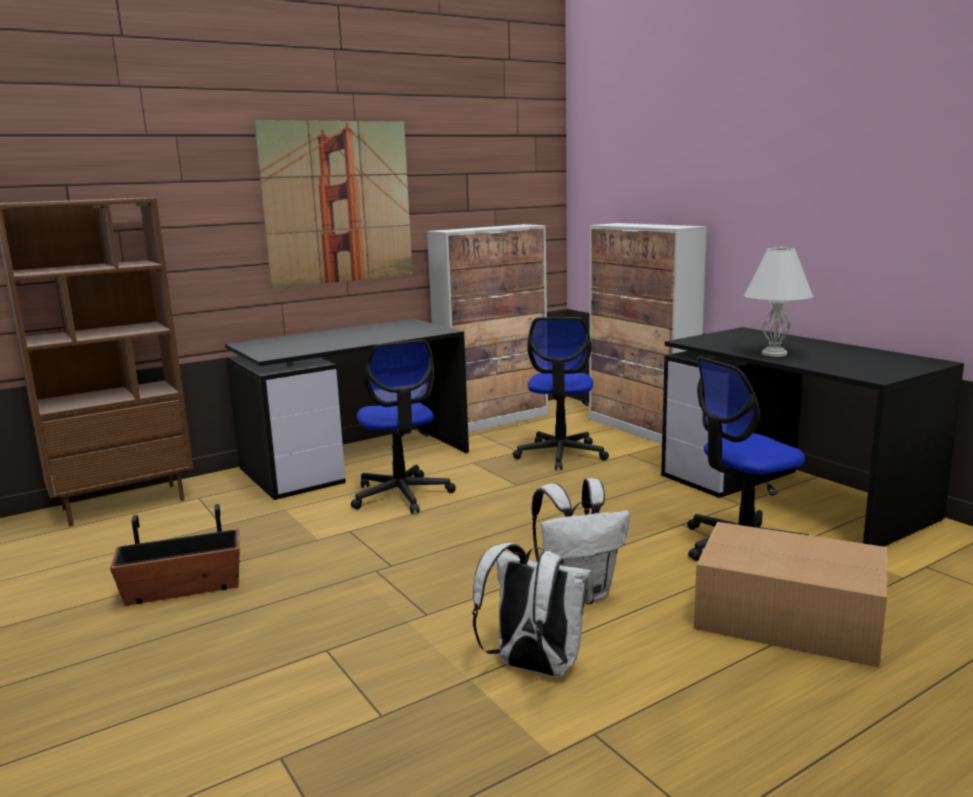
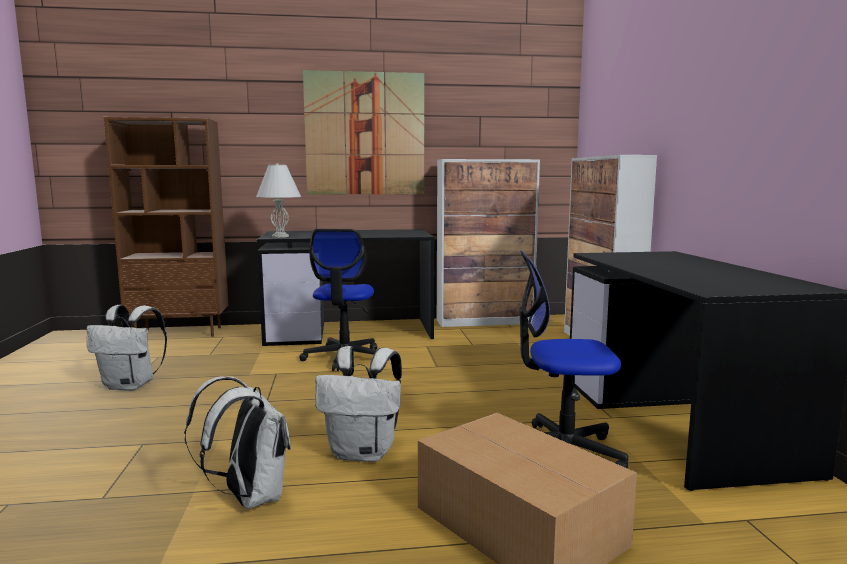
camera: 25 degrees right, 5 degrees down
planter [110,504,240,606] -> white backpack [87,305,167,391]
office chair [513,317,609,470] -> none
white table lamp [744,246,813,357] -> white table lamp moved to [256,163,301,238]

